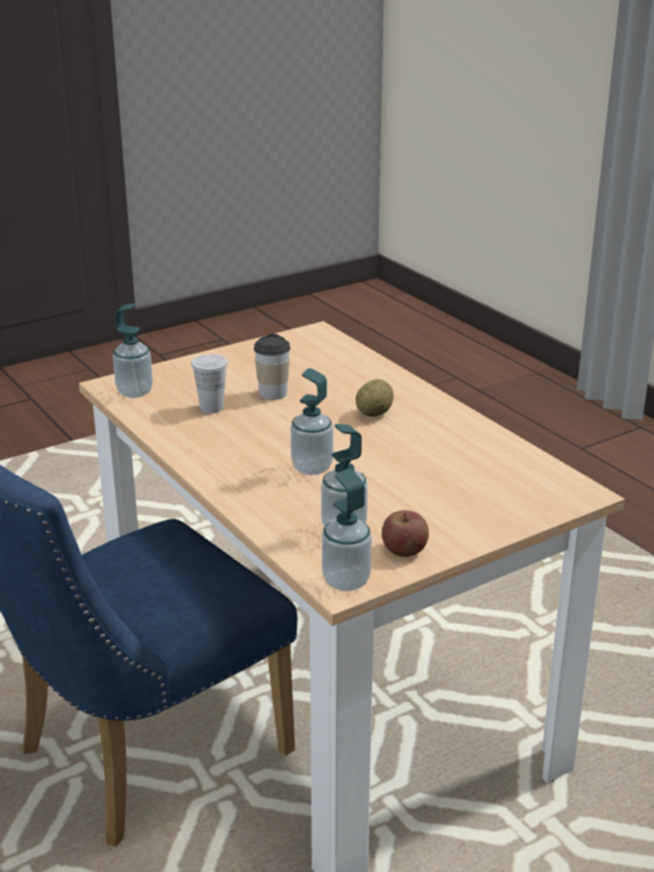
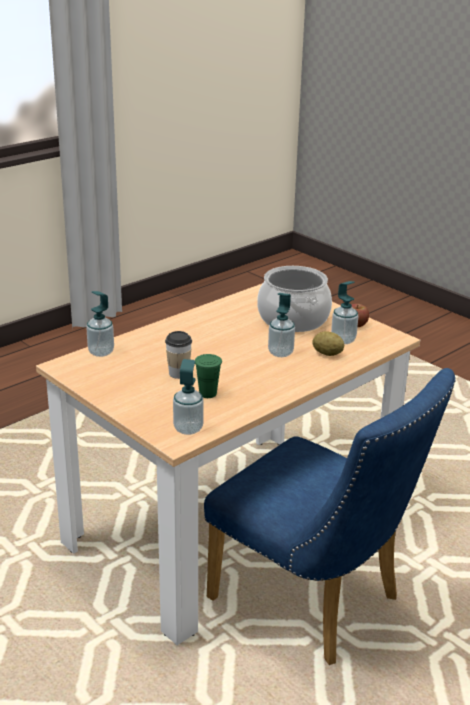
camera: 100 degrees left, 0 degrees up
white cup [191,354,228,413] -> green cup [195,354,222,398]
soap dispenser [322,469,372,591] -> soap dispenser moved to [86,291,114,357]
potato [356,379,394,417] -> potato moved to [312,331,344,356]
none -> cooking pot [257,266,332,332]

